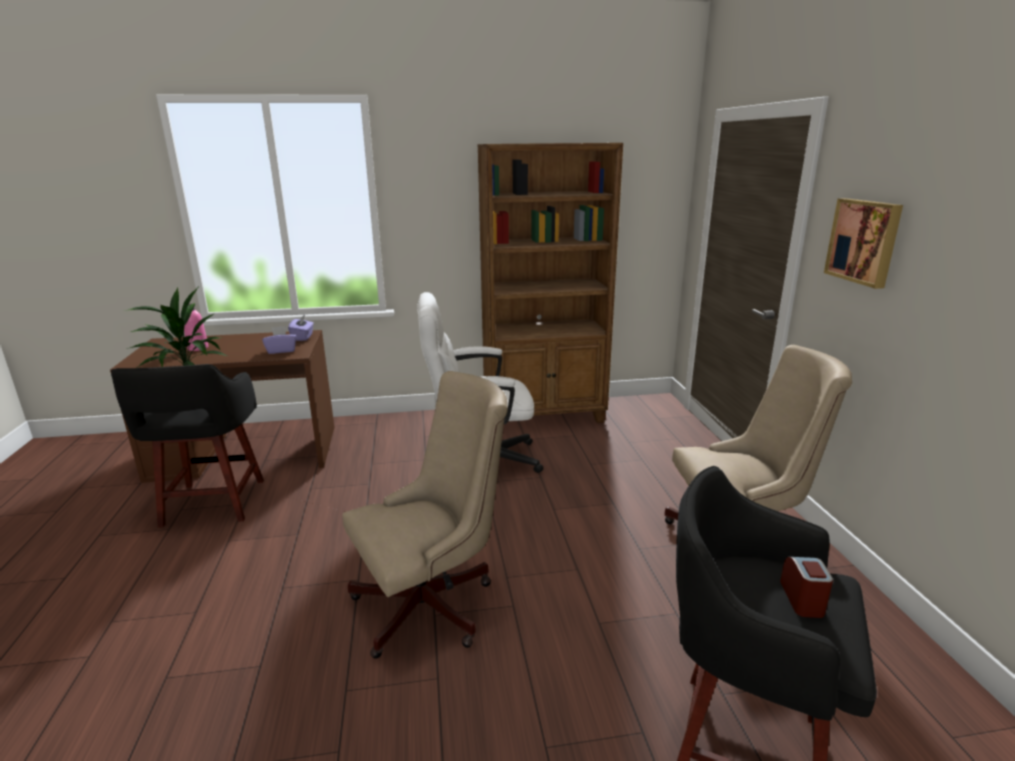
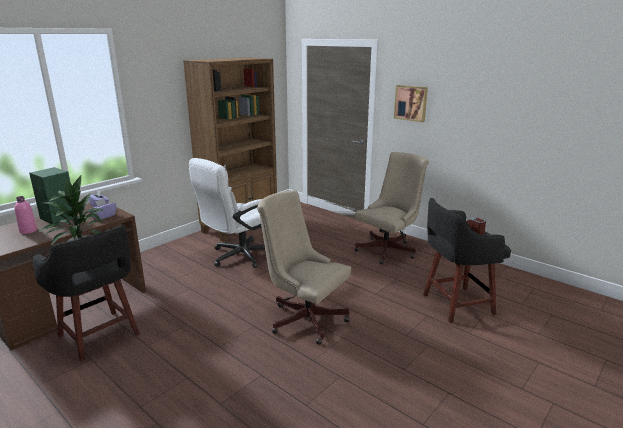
camera: 40 degrees left, 0 degrees up
beige office chair [342,371,508,659] -> beige office chair turned 75 degrees counterclockwise [257,190,351,345]
none -> green speaker [29,167,76,224]

